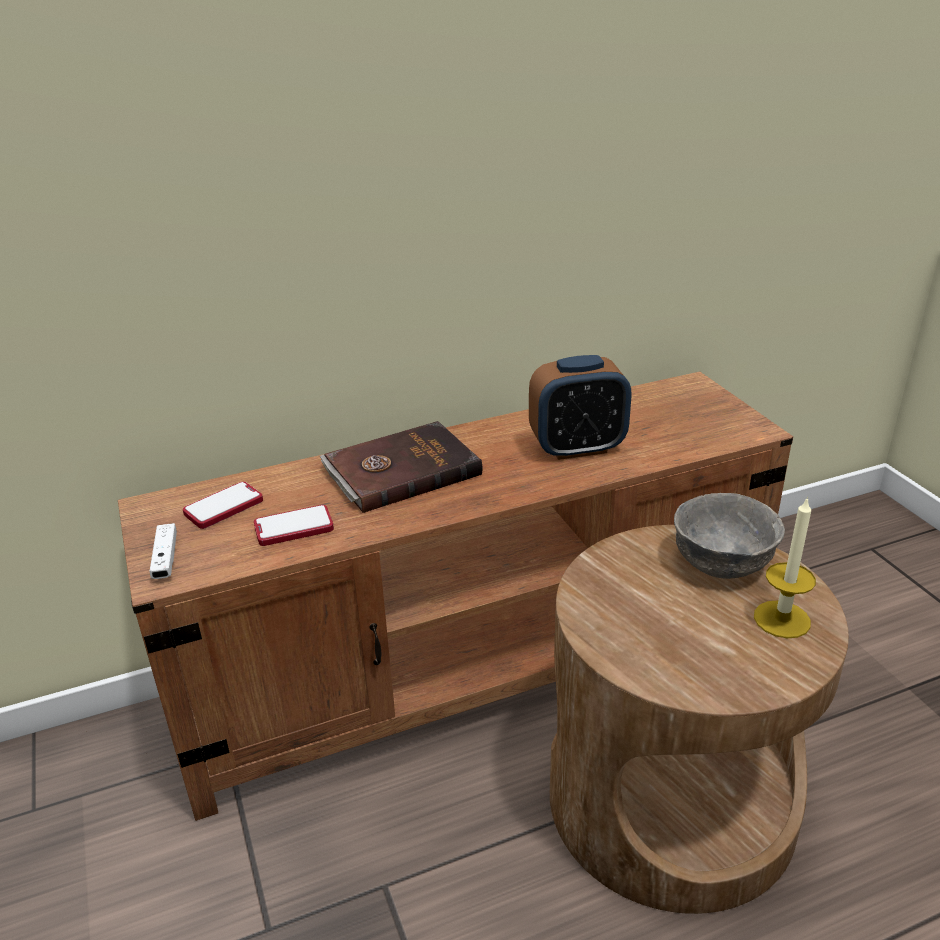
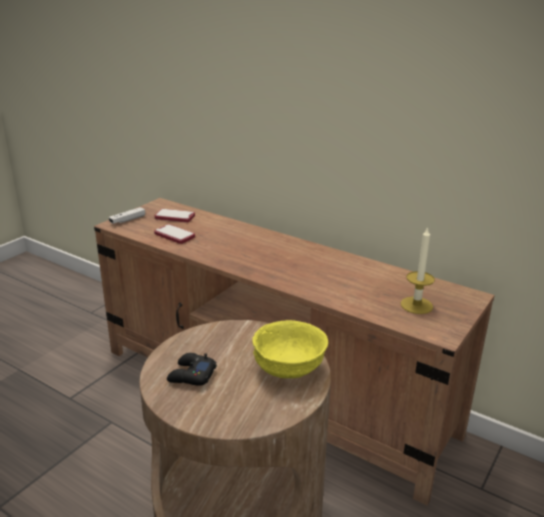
camera: 55 degrees right, 5 degrees down
brown book [320,421,482,513] -> none
alarm clock [529,355,631,460] -> none
grey bowl [674,493,785,579] -> yellow bowl [252,320,328,378]
candle [754,496,816,638] -> candle moved to [401,227,435,314]
none -> black game controller [167,353,217,386]

